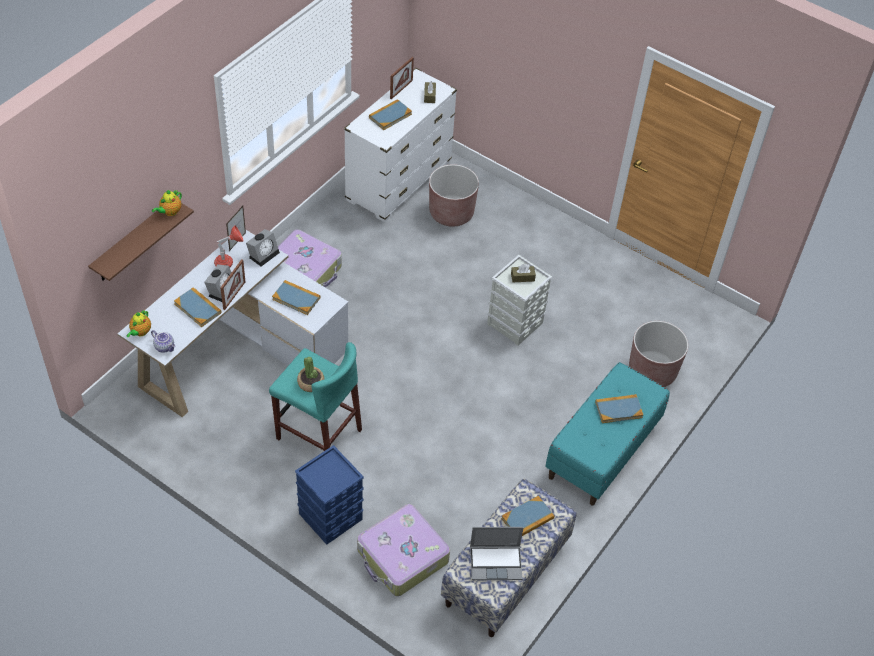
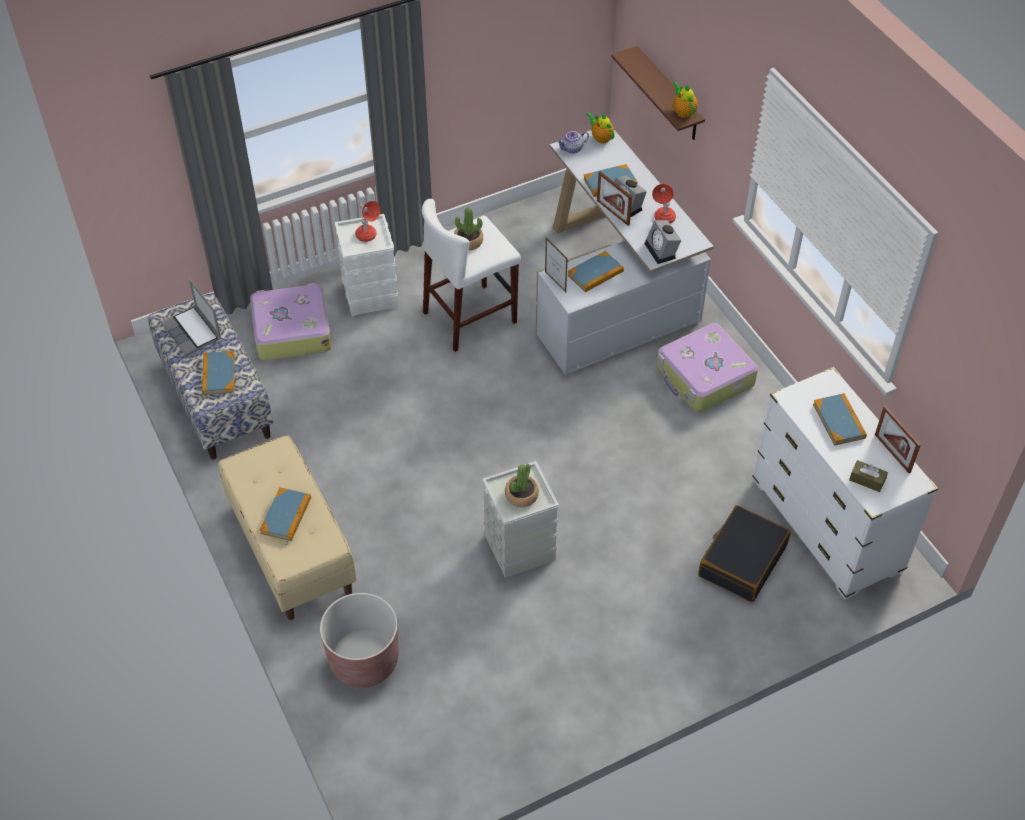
camera: 120 degrees right, 0 degrees up
picture frame [226,206,246,251] -> picture frame moved to [545,238,568,292]
turquoise stool [269,342,362,451] -> white stool [422,199,521,352]
blue storage box [295,445,364,545] -> white storage box [335,214,398,316]
brown planter [429,164,479,227] -> black suitcase [698,505,791,602]
laptop [470,527,524,580] -> laptop turned 60 degrees counterclockwise [161,278,222,356]
brown tissue box [511,264,536,282] -> potted plant [505,464,539,507]
turquoise bench [545,362,670,506] -> beige bench [218,435,357,620]
none -> red table lamp [355,201,380,242]

